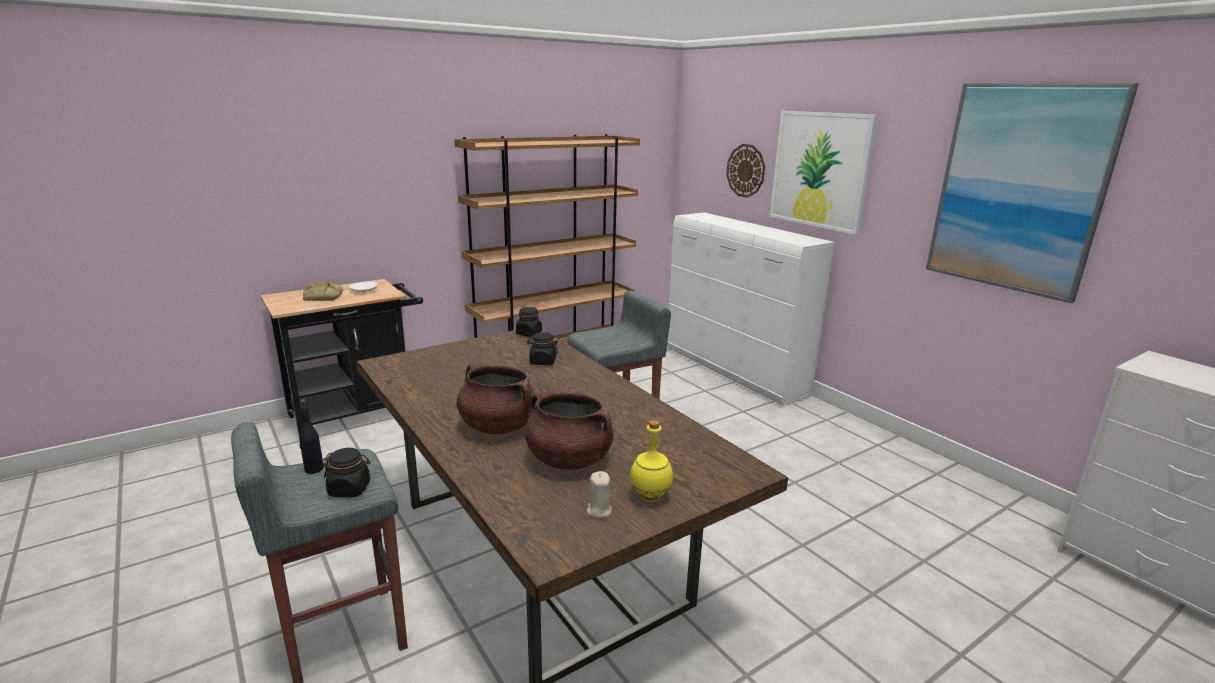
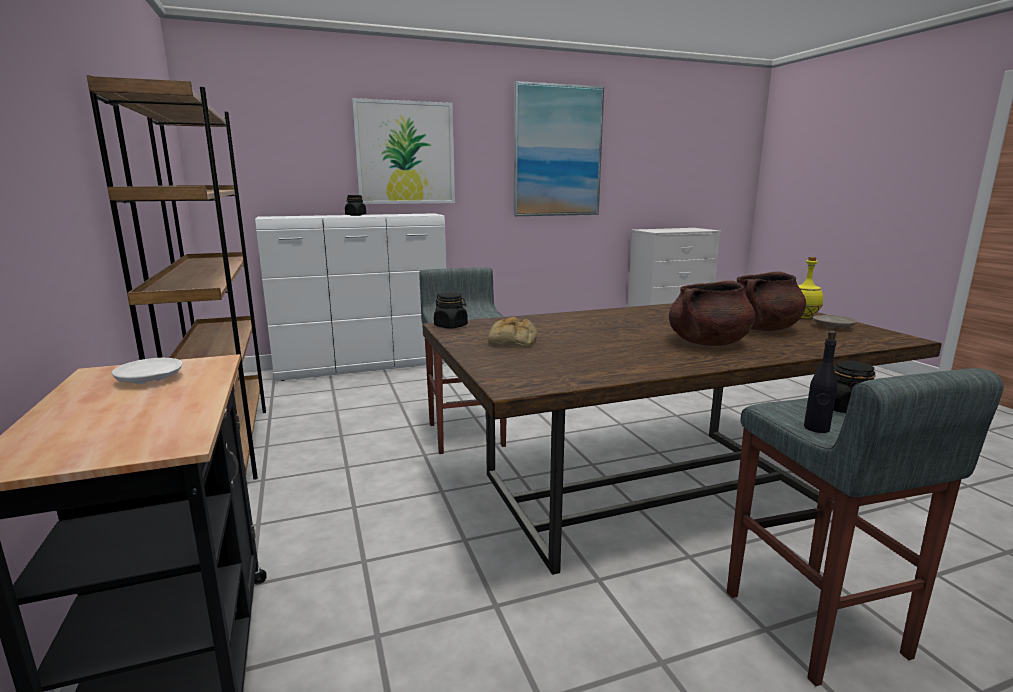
camera: 75 degrees left, 5 degrees down
bread [303,282,343,301] -> bread moved to [488,317,537,346]
black jar [526,332,559,365] -> black jar moved to [345,195,366,216]
beige candle [587,471,611,518] -> beige plate [813,315,857,329]
wall clock [726,144,765,198] -> none

